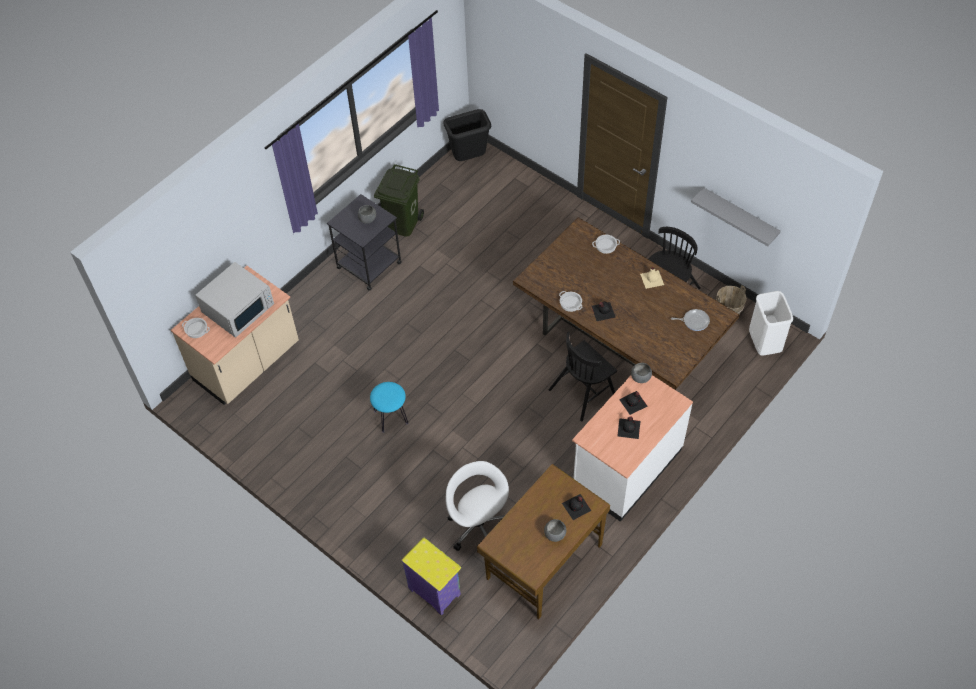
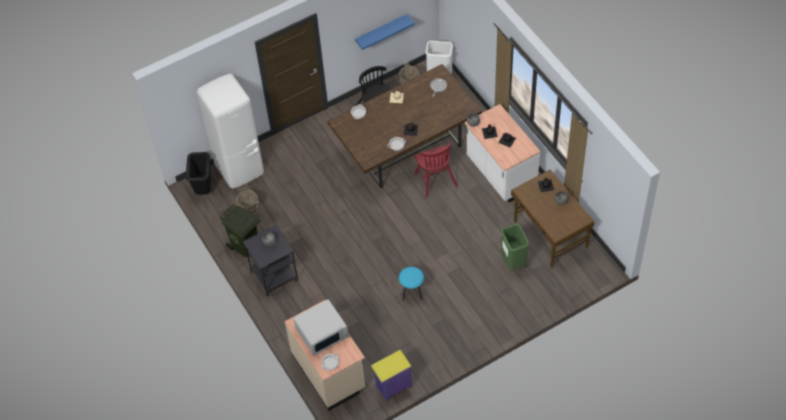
camera: 70 degrees left, 0 degrees up
white microwave [195,262,274,338] -> white microwave turned 90 degrees clockwise [293,299,349,356]
nightstand [401,537,461,615] -> nightstand moved to [371,349,412,401]
white office chair [445,461,509,551] -> green trash can [501,224,529,271]
black chair [549,331,617,421] -> red chair [414,141,458,198]
grey shelf [691,187,781,246] -> blue shelf [355,14,415,50]
none -> white fridge [197,74,264,188]
none -> brown bucket [237,187,258,216]

